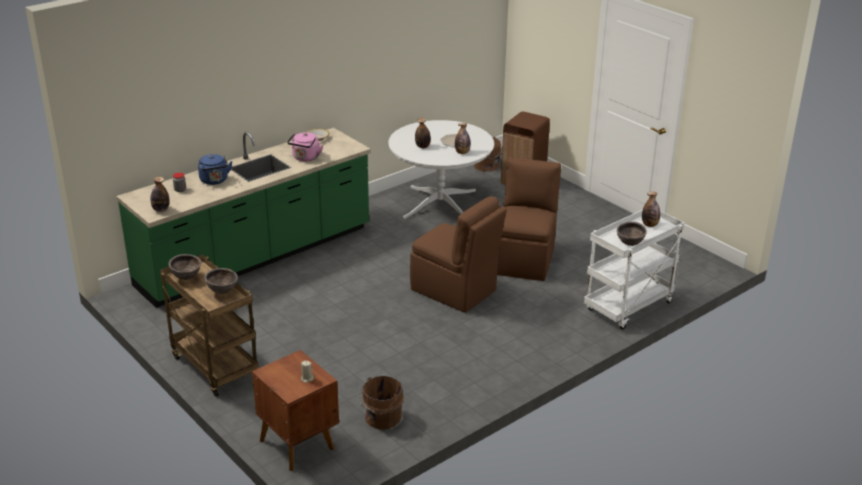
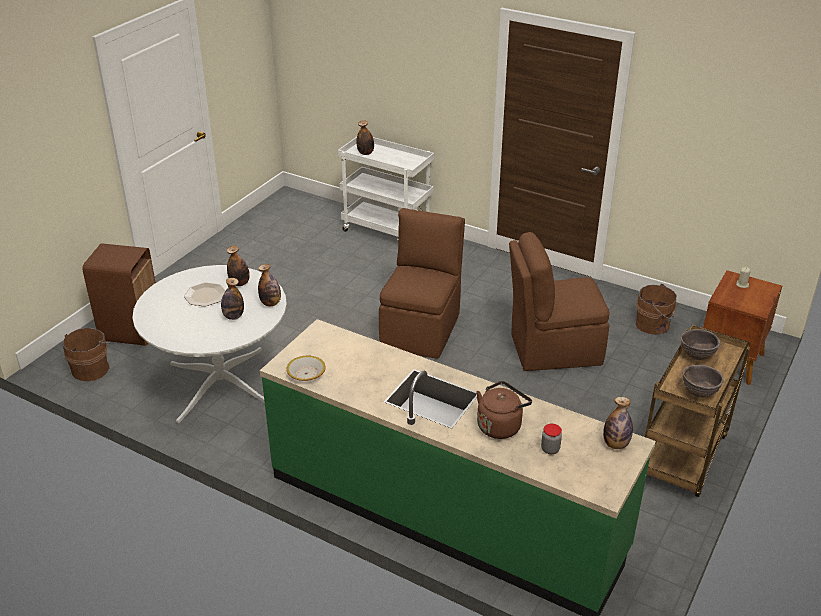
camera: 110 degrees left, 5 degrees up
blue kettle [198,154,233,185] -> brown kettle [476,381,532,439]
pink kettle [287,132,323,161] -> none
brown chair [497,157,561,281] -> brown chair moved to [509,232,609,371]
brown bowl [617,222,647,246] -> none
none -> bottle [258,264,281,306]

